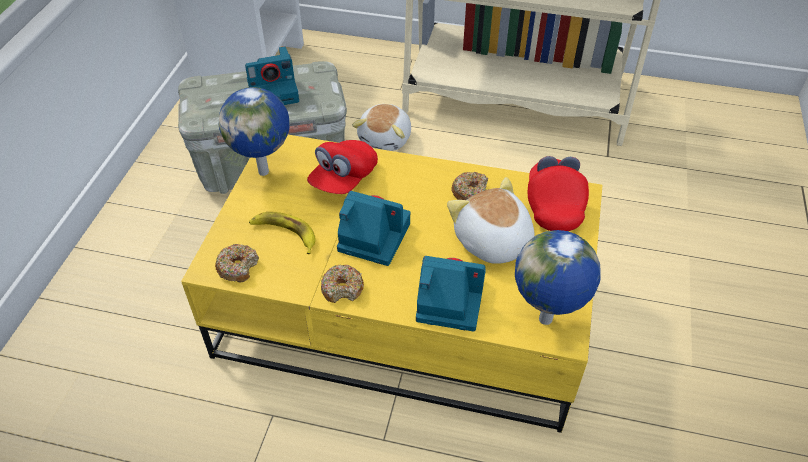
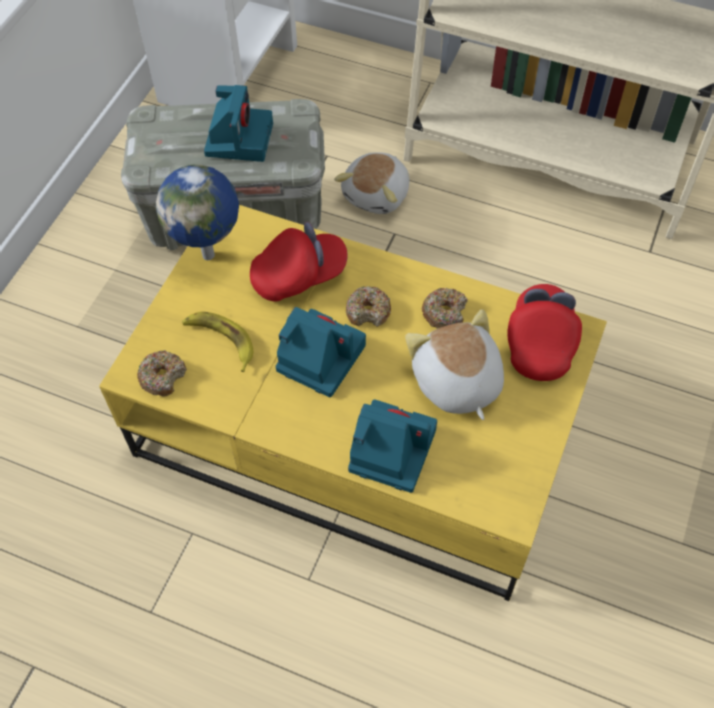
camera: 10 degrees right, 10 degrees up
camera [245,46,299,105] -> camera turned 75 degrees counterclockwise [204,85,273,162]
red cap [307,140,378,194] -> red cap turned 150 degrees counterclockwise [250,222,348,302]
donut [321,264,364,303] -> donut moved to [346,286,391,327]
globe [515,230,601,325] -> none

